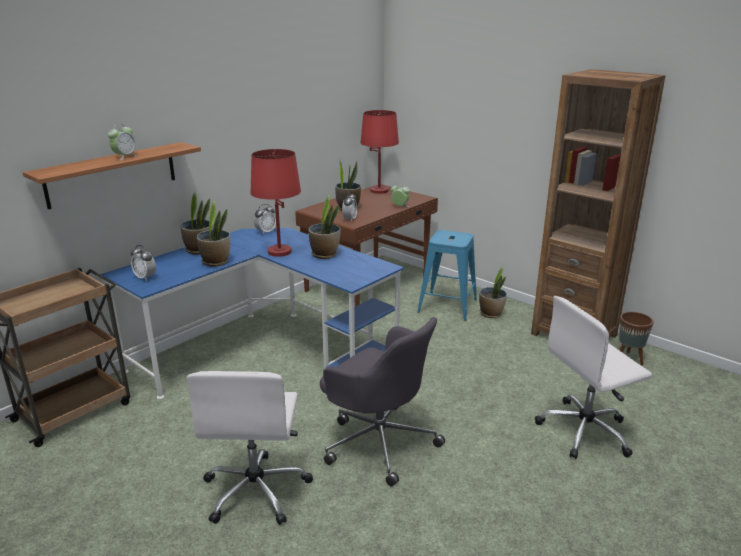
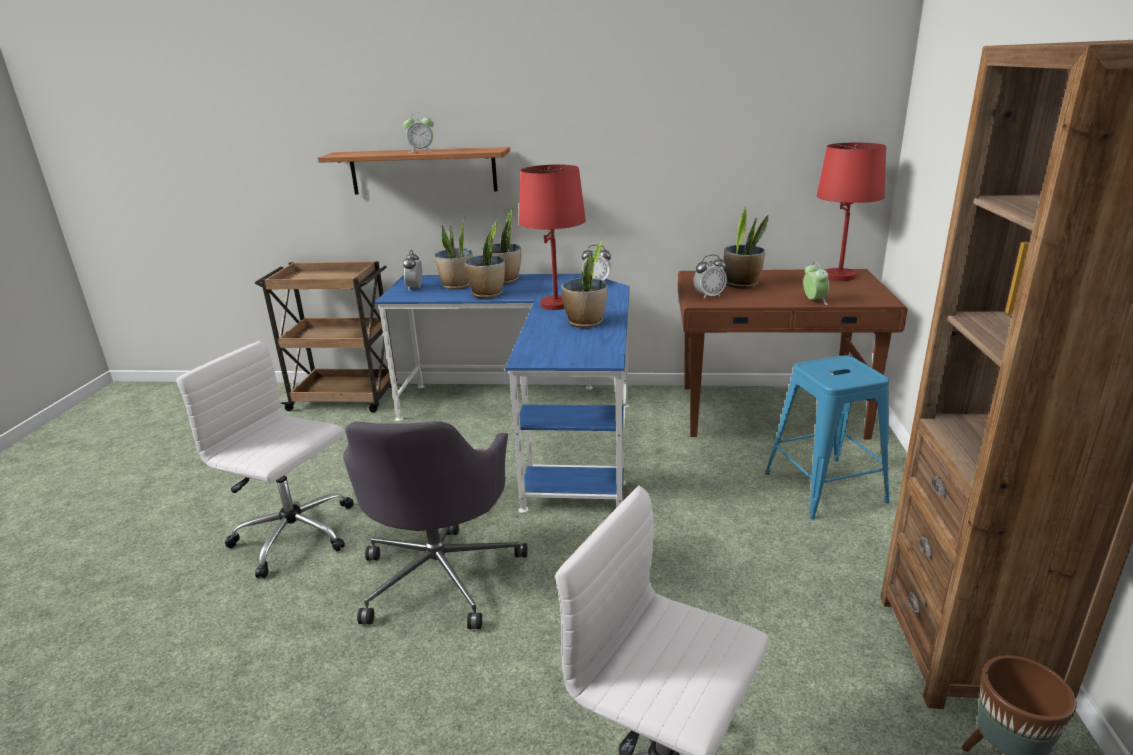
camera: 55 degrees right, 0 degrees up
white office chair [186,371,313,525] -> white office chair turned 60 degrees clockwise [176,341,354,578]
potted plant [479,266,507,318] -> potted plant moved to [434,217,473,290]

